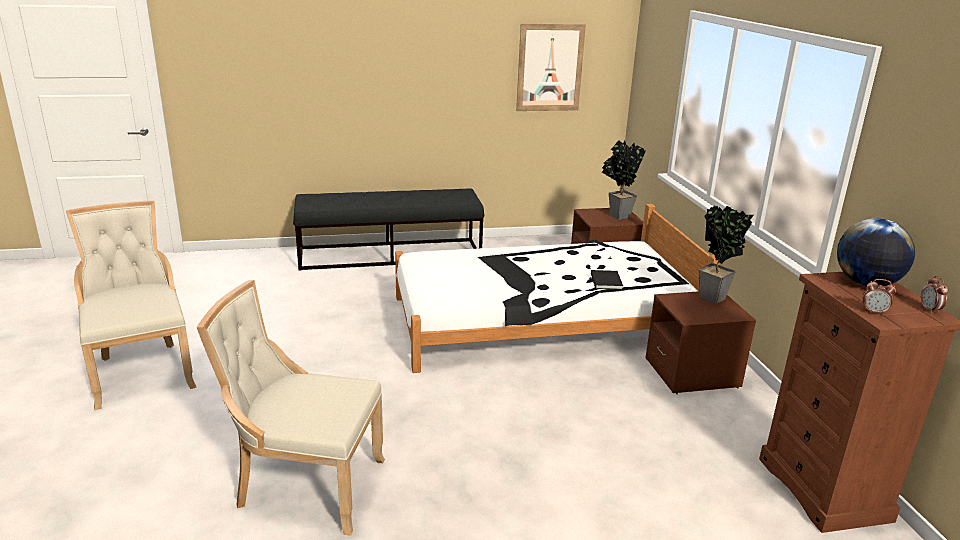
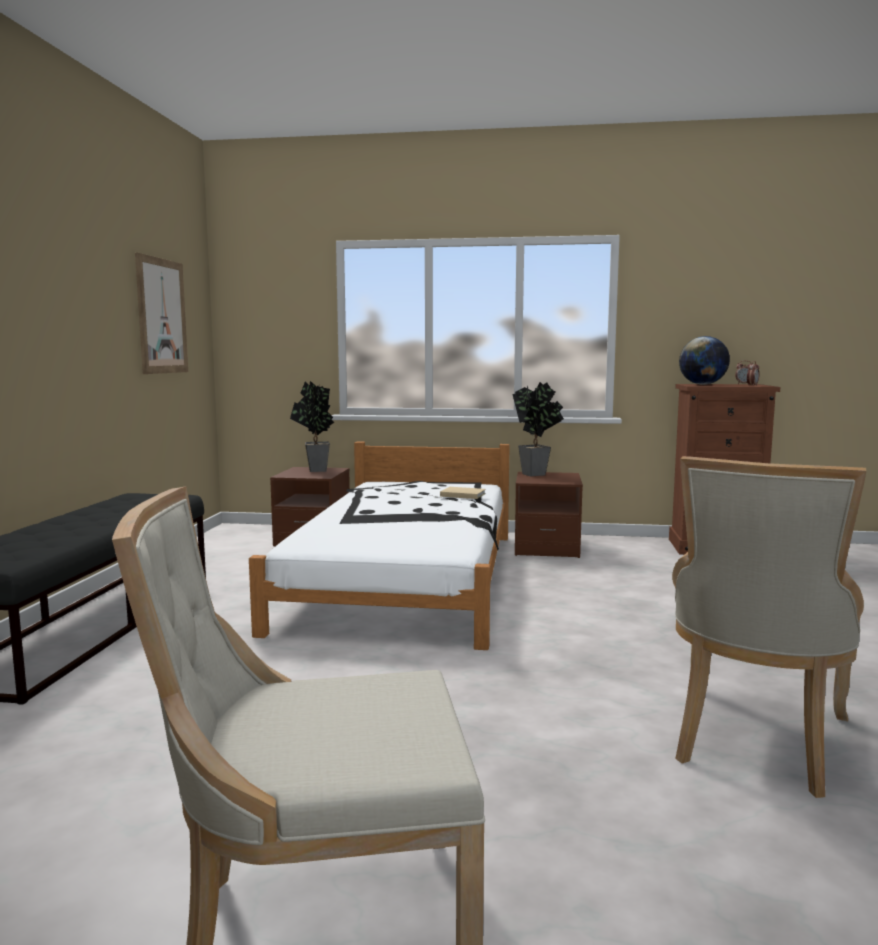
camera: 70 degrees left, 15 degrees down
black book [591,270,623,290] -> beige book [440,487,486,499]

